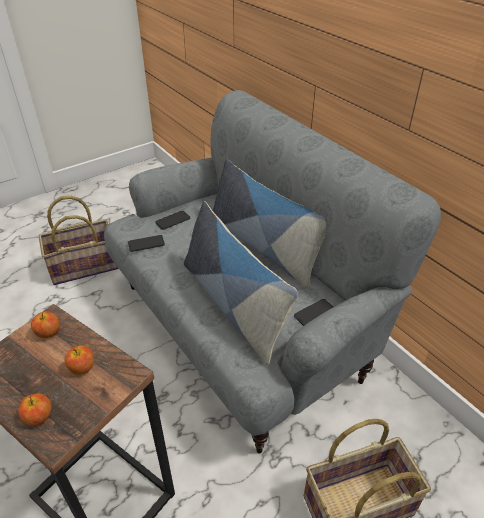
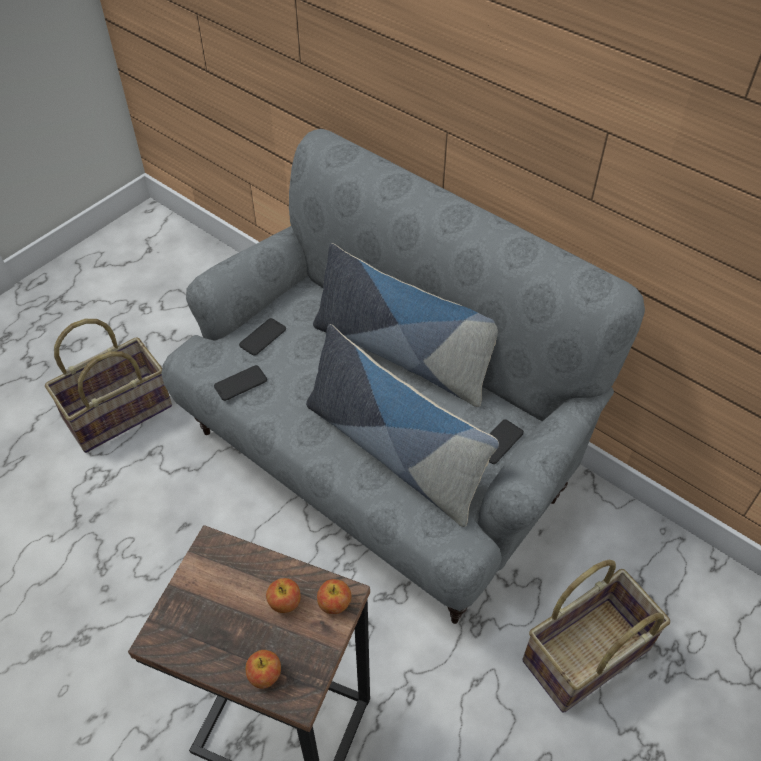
camera: 15 degrees left, 10 degrees up
apple [31,311,60,338] -> apple moved to [317,579,352,614]

